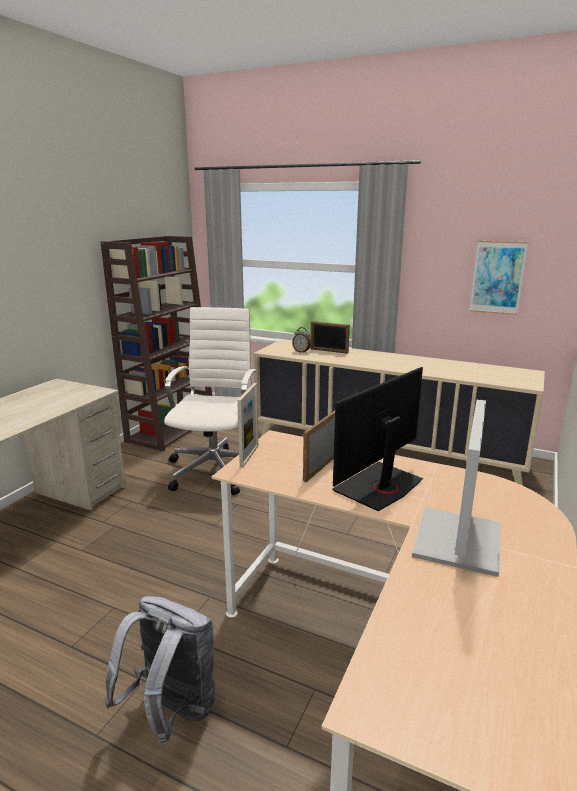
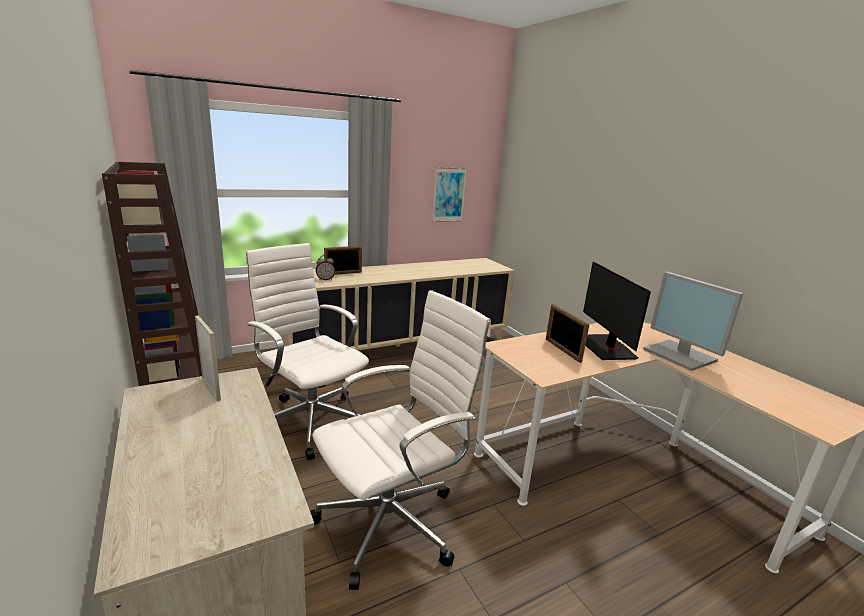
camera: 55 degrees left, 0 degrees up
grey backpack [105,596,216,744] -> none
picture frame [237,383,258,468] -> picture frame moved to [195,315,221,401]
none -> white office chair [310,290,491,590]

